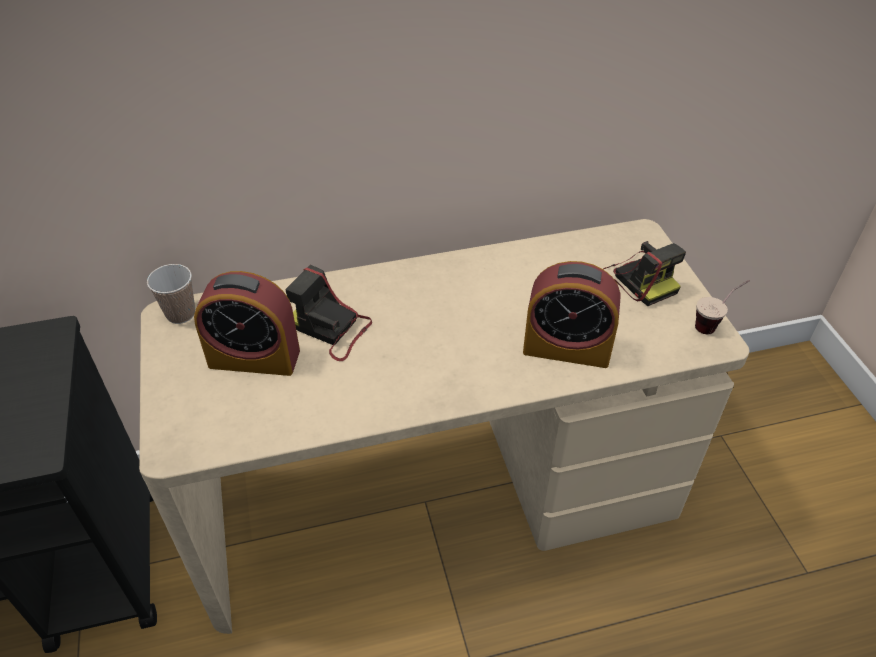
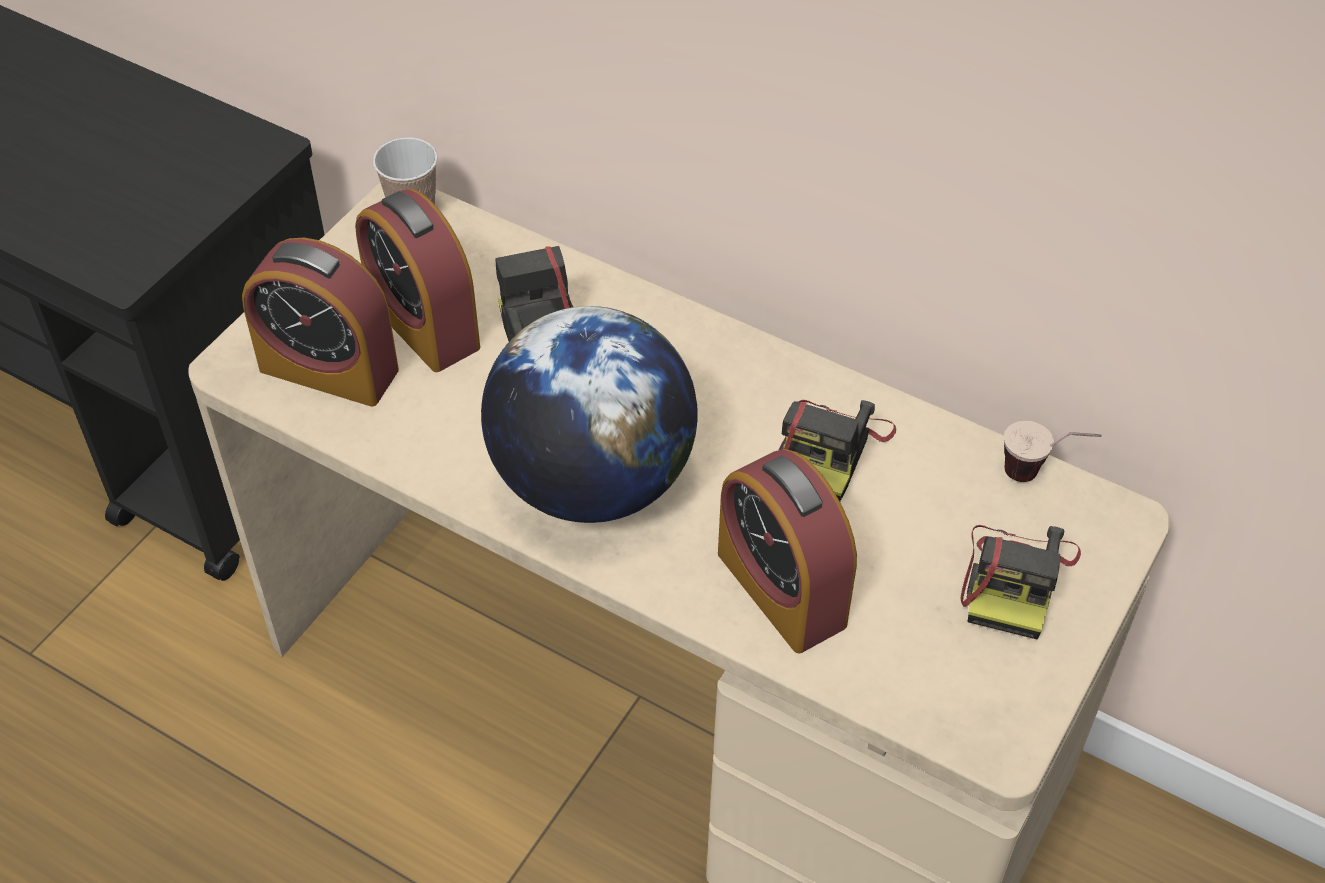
camera: 45 degrees right, 5 degrees up
cup [695,280,749,334] -> cup moved to [1004,421,1102,482]
none -> alarm clock [242,238,399,407]
none -> globe [481,306,698,523]
none -> camera [779,400,896,501]

